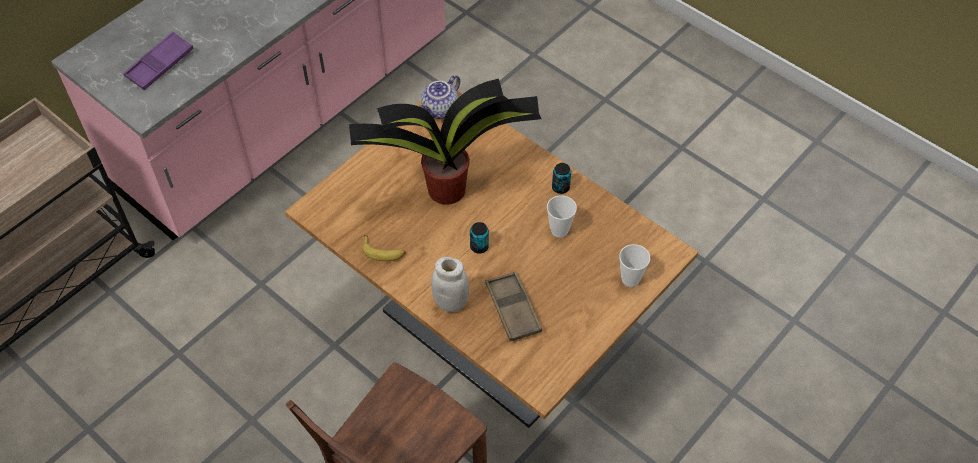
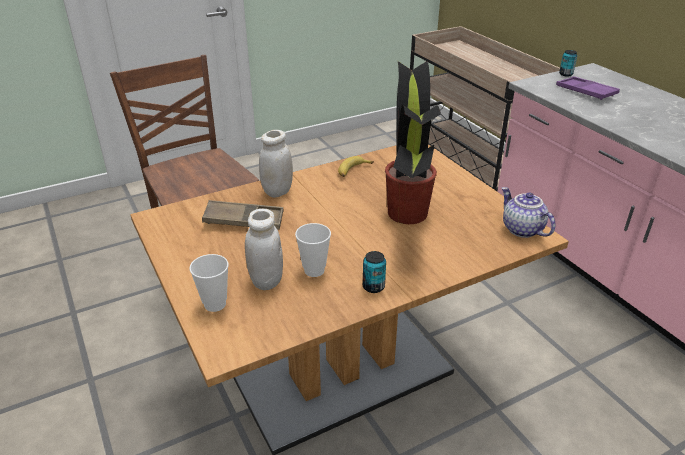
camera: 110 degrees right, 20 degrees down
can [470,222,489,254] -> can moved to [559,50,577,77]
none -> white jar [245,209,283,290]

